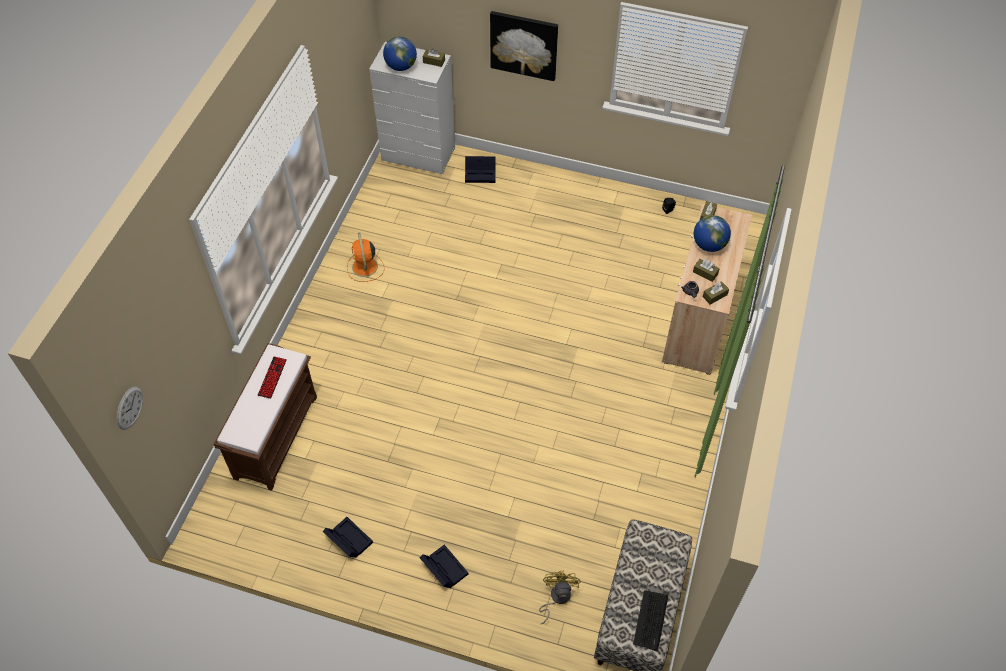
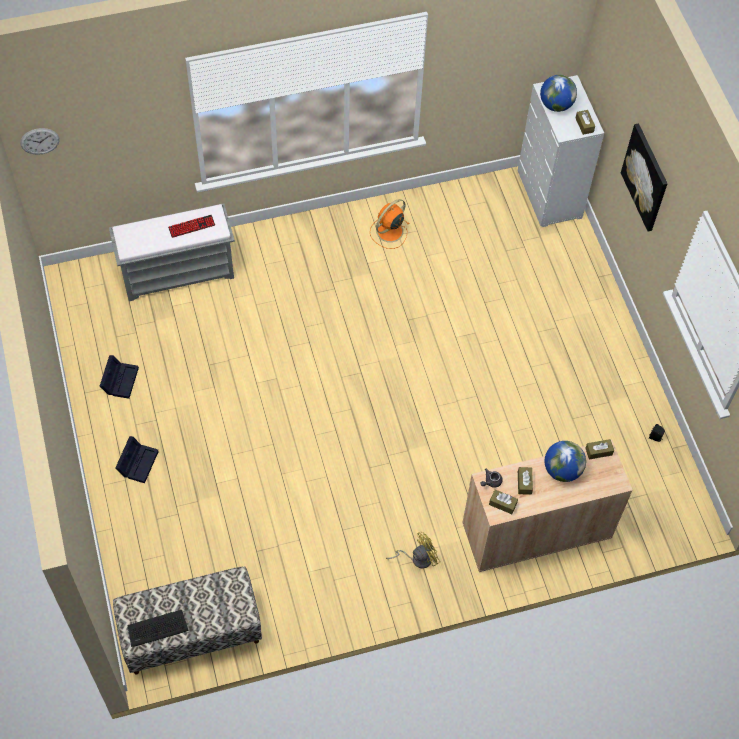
camera: 55 degrees right, 5 degrees up
brown bench [214,343,317,491] -> grey bench [109,204,235,301]
black storage box [465,156,496,183] -> none
yellow fan [539,571,581,624] -> yellow fan moved to [386,532,440,569]

